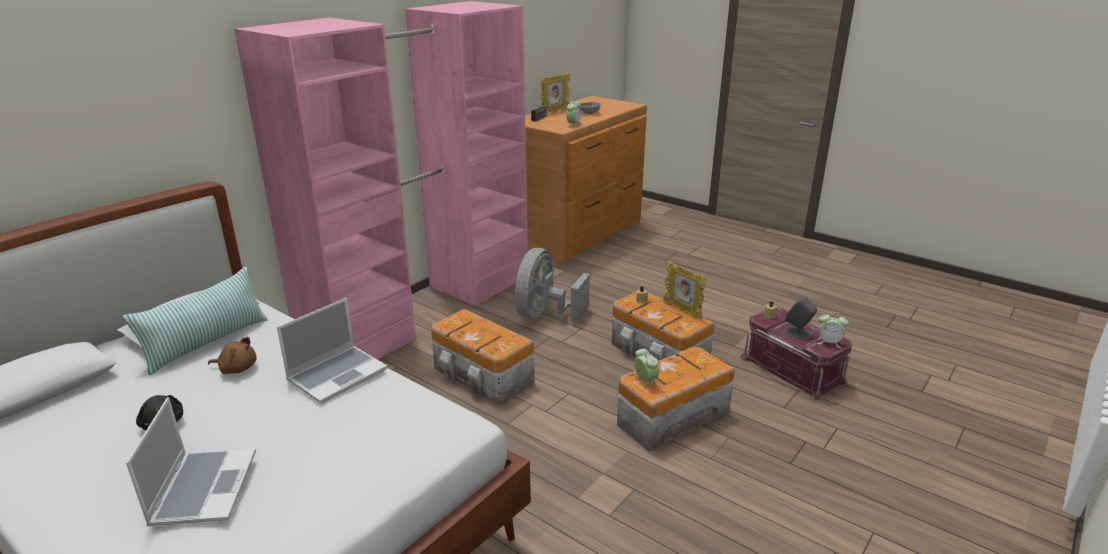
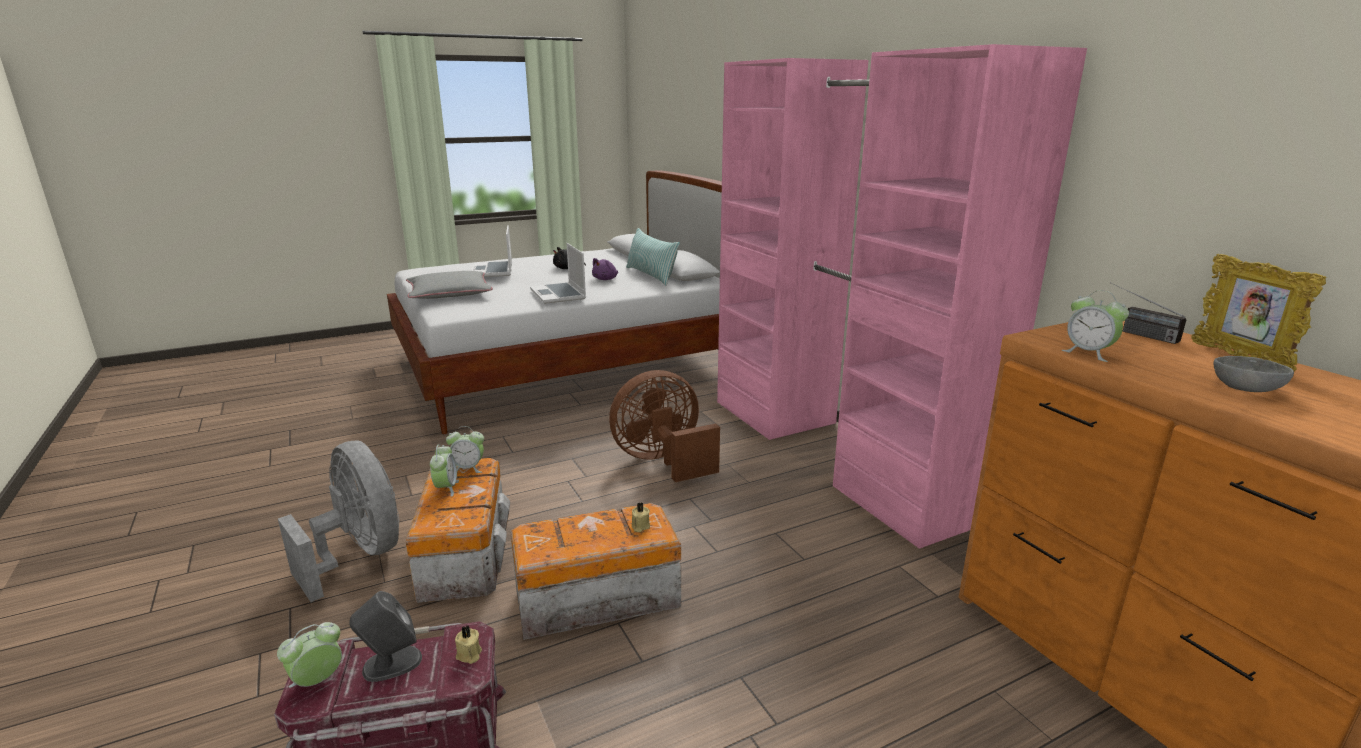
camera: 115 degrees right, 5 degrees down
laptop [126,397,256,526] -> laptop turned 60 degrees clockwise [472,225,512,277]
brown plush toy [208,337,257,374] -> purple plush toy [592,258,618,280]
storage box [431,309,535,403] -> brown fan [609,370,720,482]
grey fan [515,248,590,322] -> grey fan moved to [278,440,399,602]
picture frame [663,261,706,320] -> none
none -> grey pillow [406,271,493,299]
none -> alarm clock [430,444,459,497]

